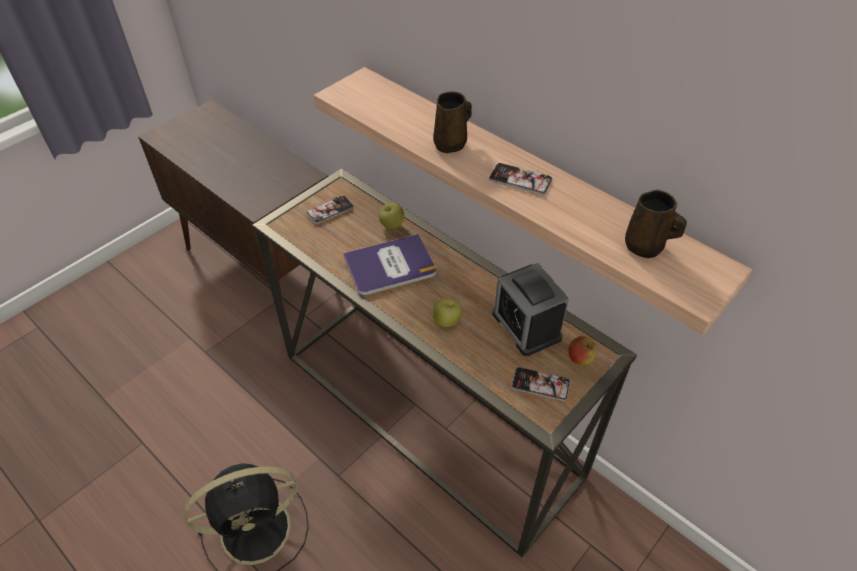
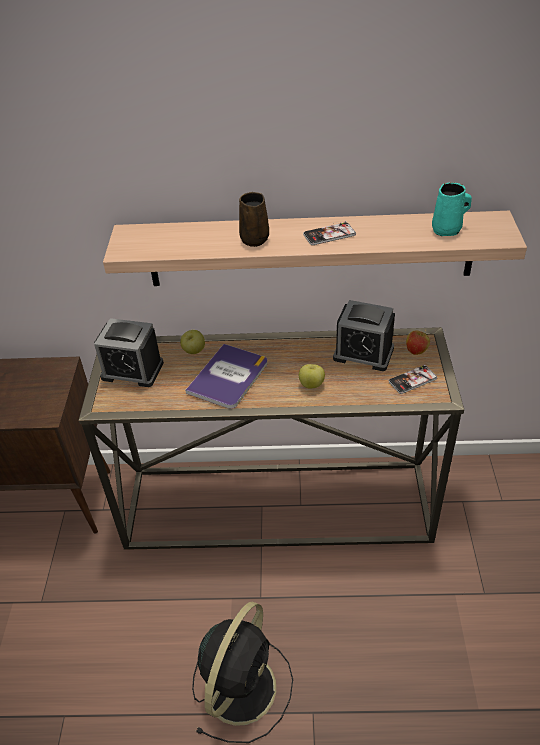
camera: 40 degrees left, 5 degrees down
phone [306,195,354,224] -> alarm clock [94,318,164,387]
brown mug [625,190,687,258] -> turquoise mug [432,182,472,236]

